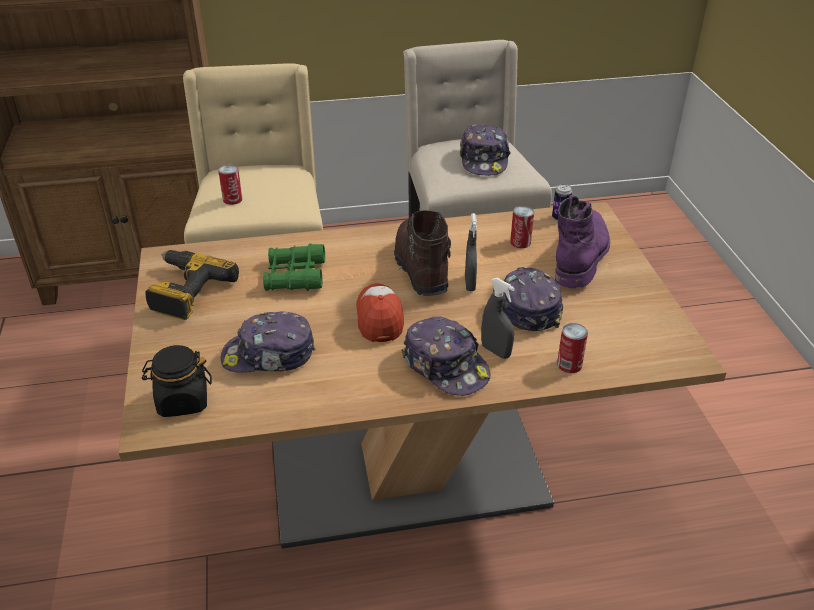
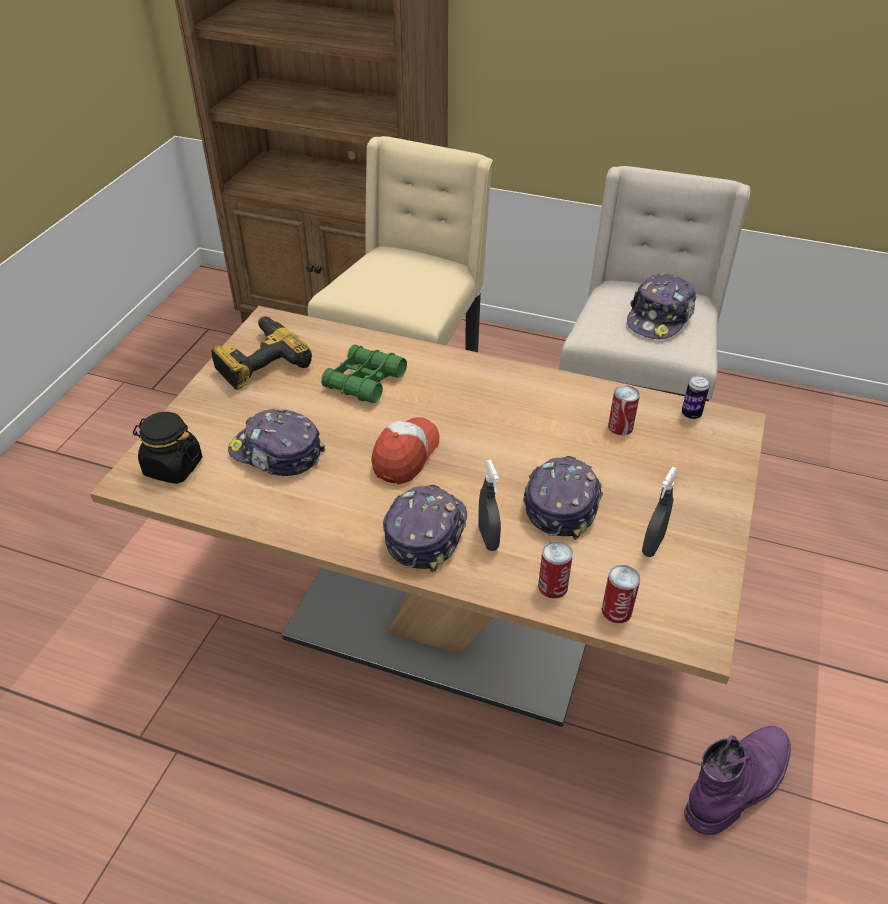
camera: 30 degrees right, 5 degrees up
can [218,165,242,205] -> can moved to [601,565,640,623]
brown boot [394,210,451,296] -> none
cap [401,316,490,396] -> cap turned 150 degrees counterclockwise [383,485,467,573]
grey spray bottle [465,213,477,291] -> grey spray bottle moved to [642,467,678,557]
purple boot [555,195,610,288] -> purple boot moved to [684,726,791,835]

